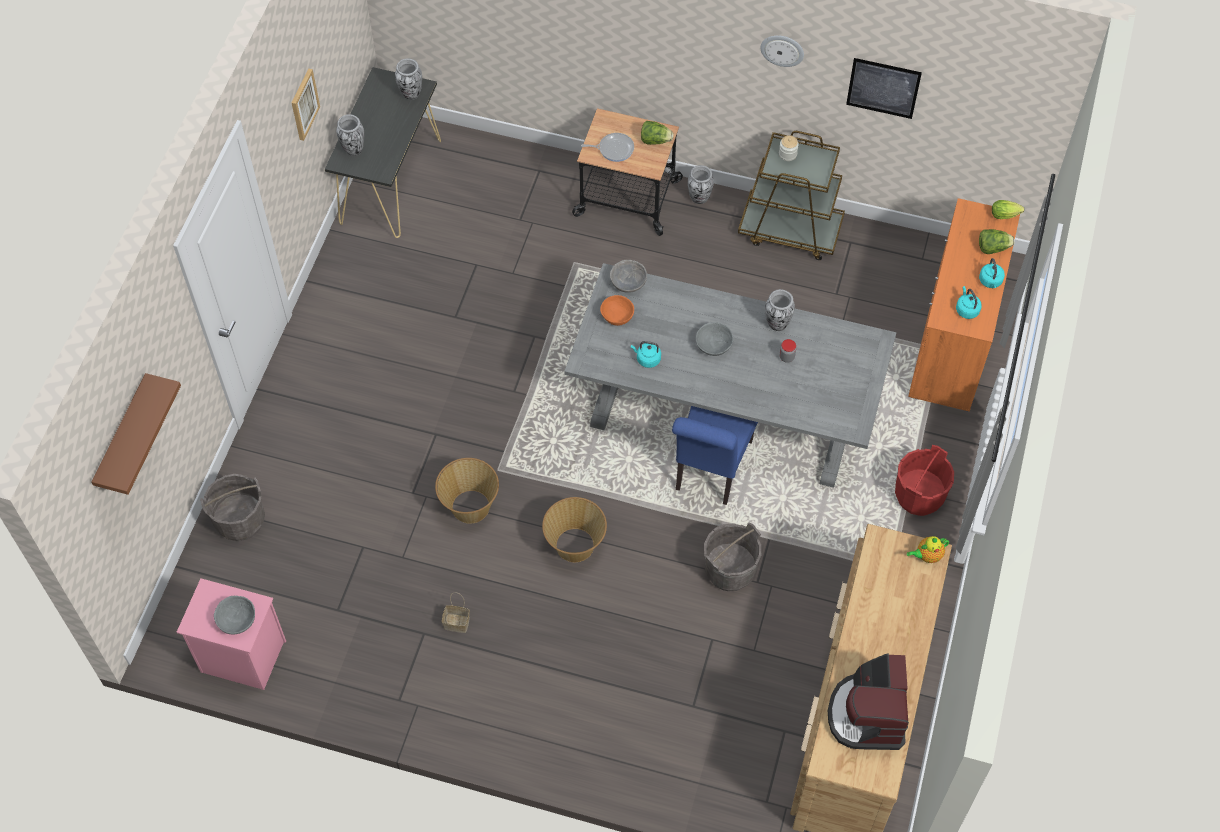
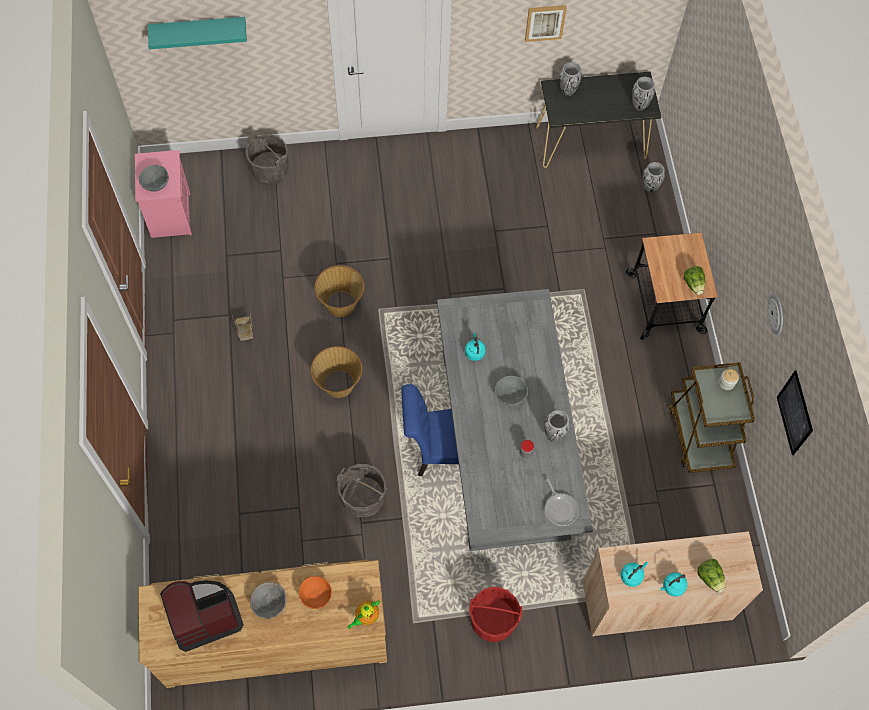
camera: 65 degrees right, 5 degrees up
brown shelf [91,373,181,495] -> turquoise shelf [148,17,247,49]
frying pan [581,133,634,162] -> frying pan moved to [545,479,579,526]
orange bowl [600,295,634,326] -> orange bowl moved to [299,576,332,609]
grey bowl [610,260,647,293] -> grey bowl moved to [250,582,286,619]
vase [688,165,714,204] -> vase moved to [643,162,665,193]
teapot [907,536,949,563] -> teapot turned 90 degrees counterclockwise [347,600,380,629]
orange cabinet [908,198,1020,412] -> beige cabinet [583,531,763,636]
lettuce [992,200,1024,219] -> none

